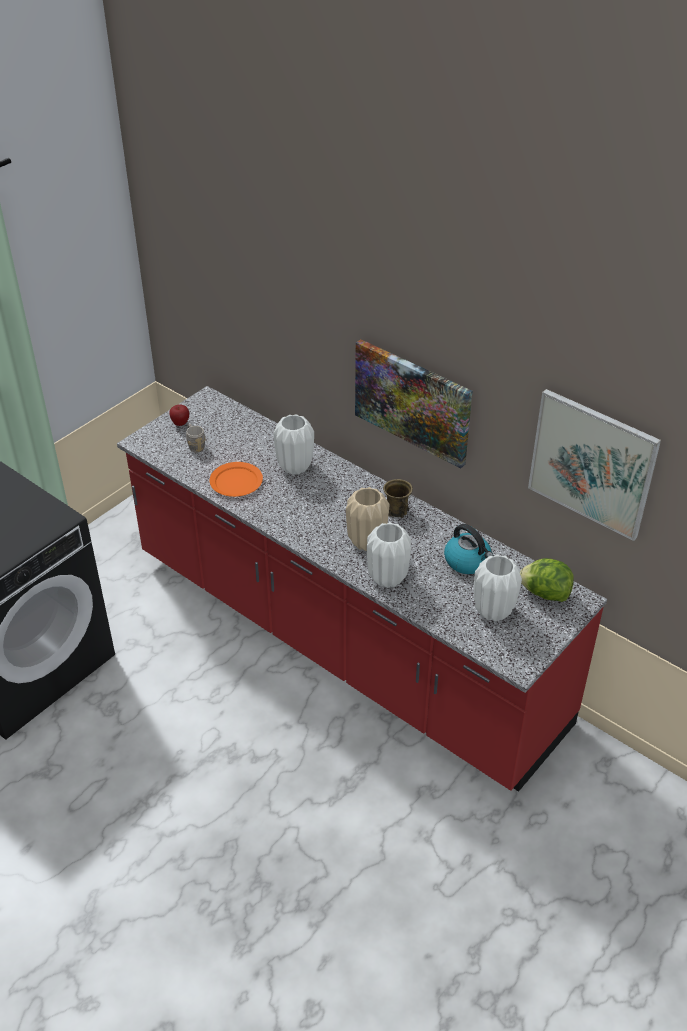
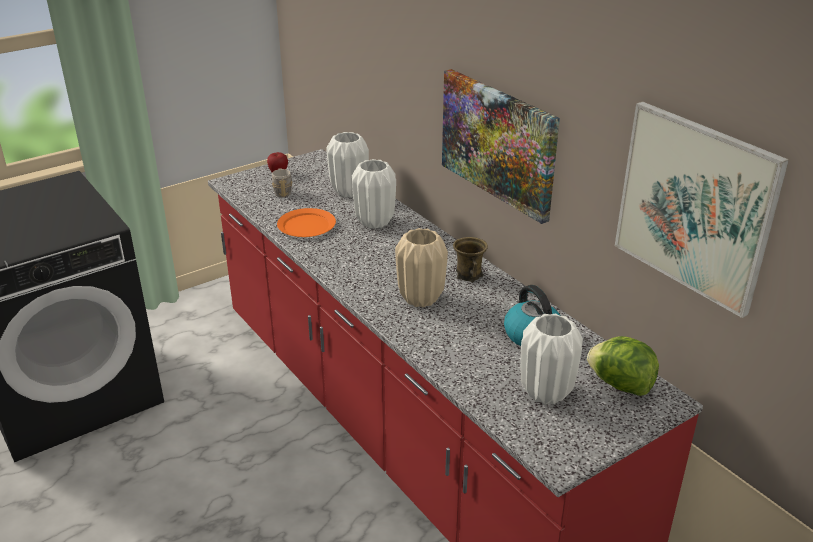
camera: 15 degrees right, 10 degrees down
white vase [367,522,411,588] -> white vase moved to [326,132,369,197]

